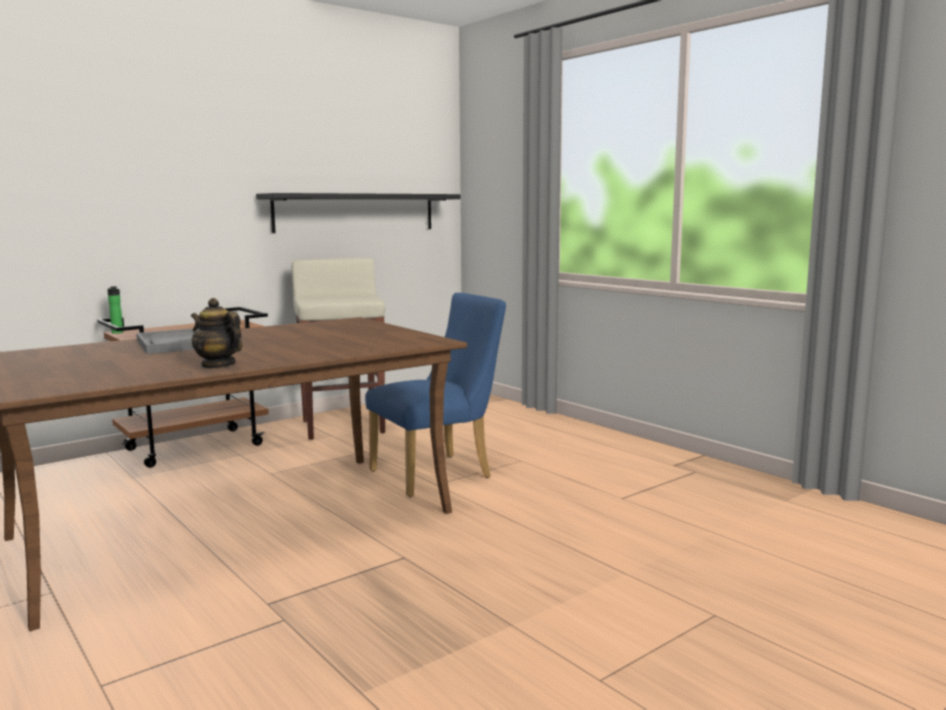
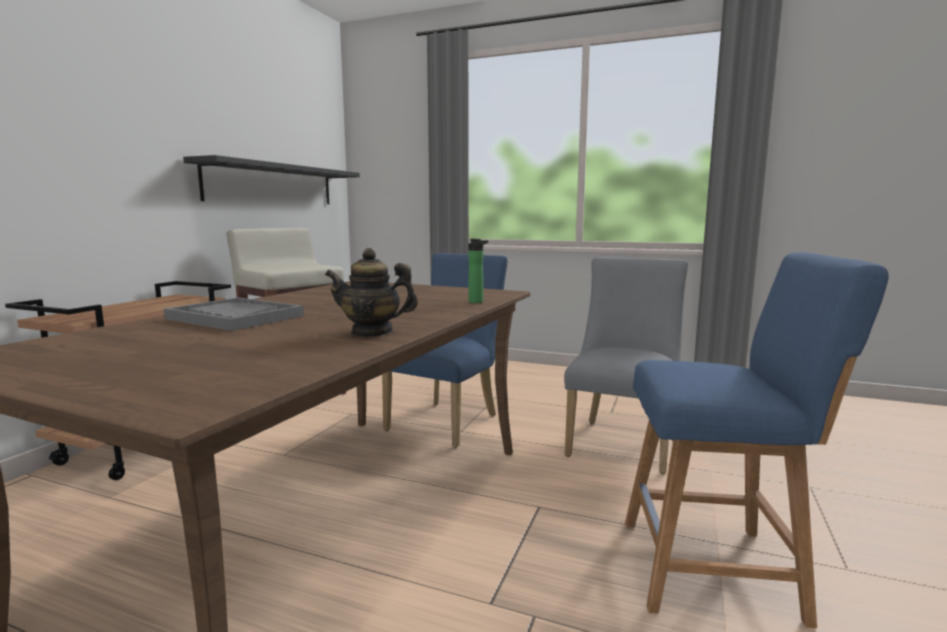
camera: 30 degrees left, 0 degrees up
bottle [107,286,123,334] -> bottle moved to [468,239,489,303]
none -> grey chair [564,257,688,474]
none -> blue stool [625,252,889,628]

